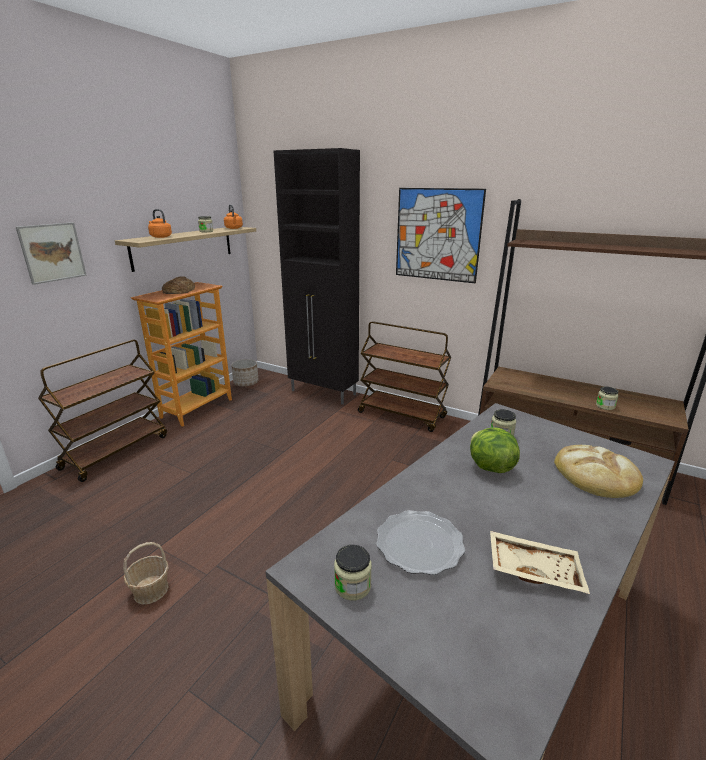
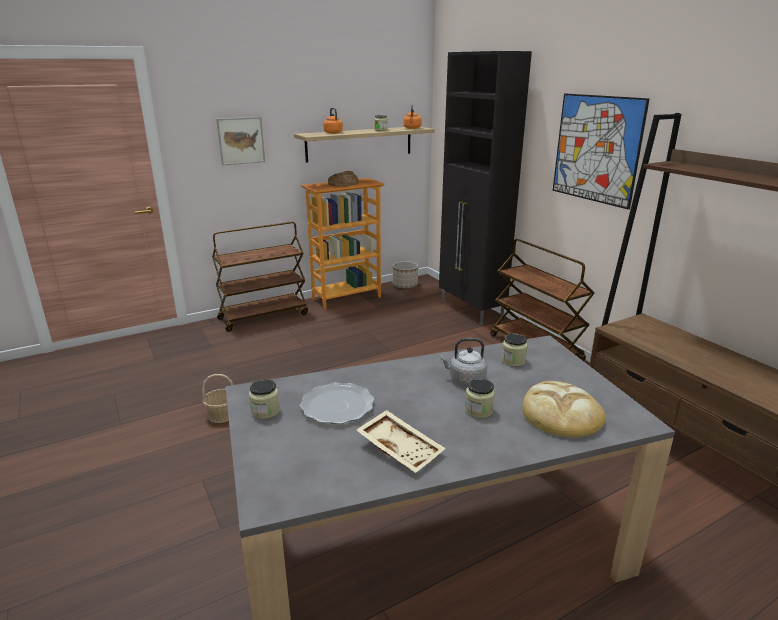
camera: 30 degrees right, 0 degrees up
lettuce [470,427,520,473] -> grey kettle [440,338,487,385]
jar [596,386,618,410] -> jar moved to [465,379,495,418]

